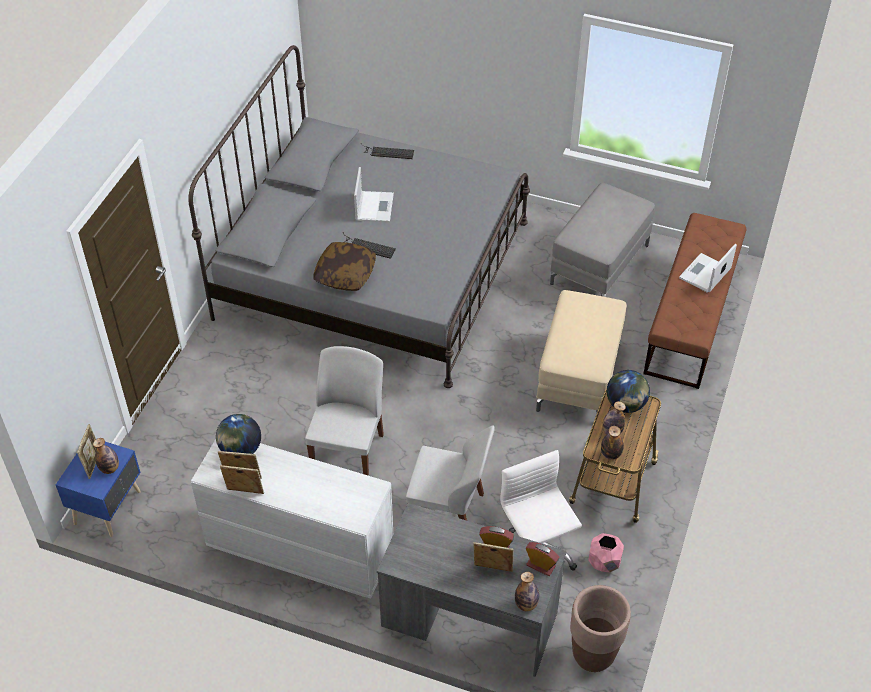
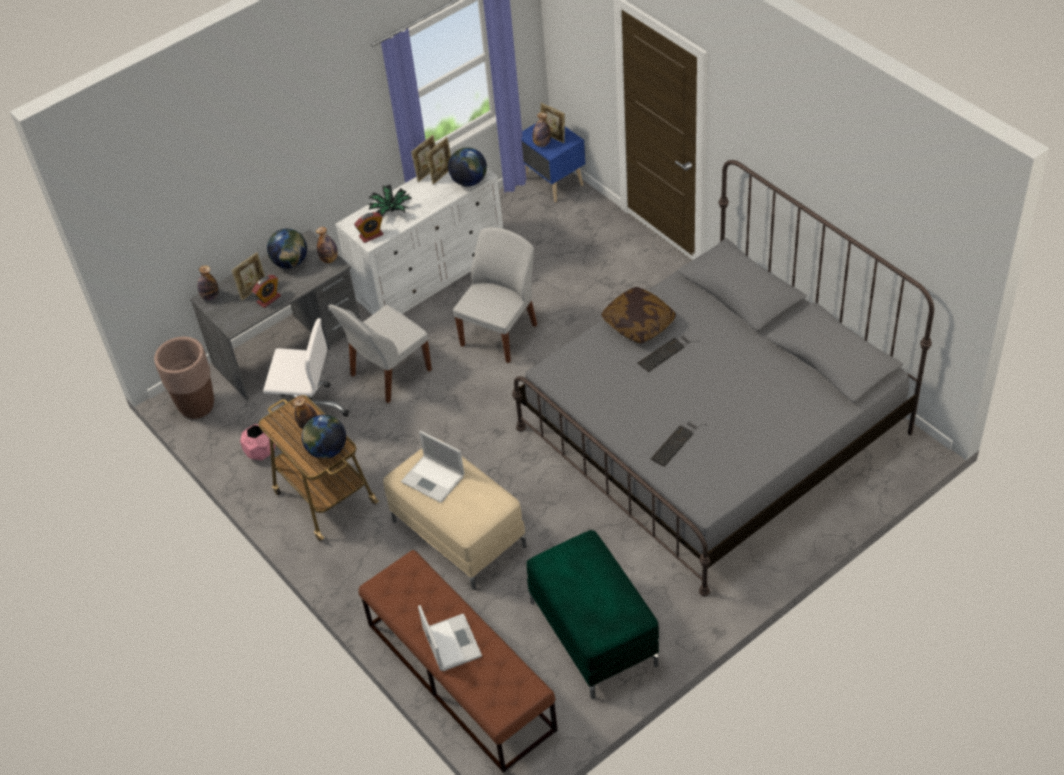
camera: 125 degrees right, 0 degrees up
white chair [305,346,384,476] -> white chair turned 105 degrees counterclockwise [453,227,537,363]
laptop [354,167,394,222] -> laptop moved to [401,431,465,503]
keyboard [361,144,414,159] -> keyboard moved to [650,422,707,467]
alarm clock [526,542,559,576] -> alarm clock moved to [354,212,383,243]
grey ottoman [550,183,655,297] -> green ottoman [526,530,659,699]
bottle [601,426,624,460] -> bottle moved to [316,227,338,263]
none -> globe [267,229,307,268]
none -> potted plant [368,184,412,216]

